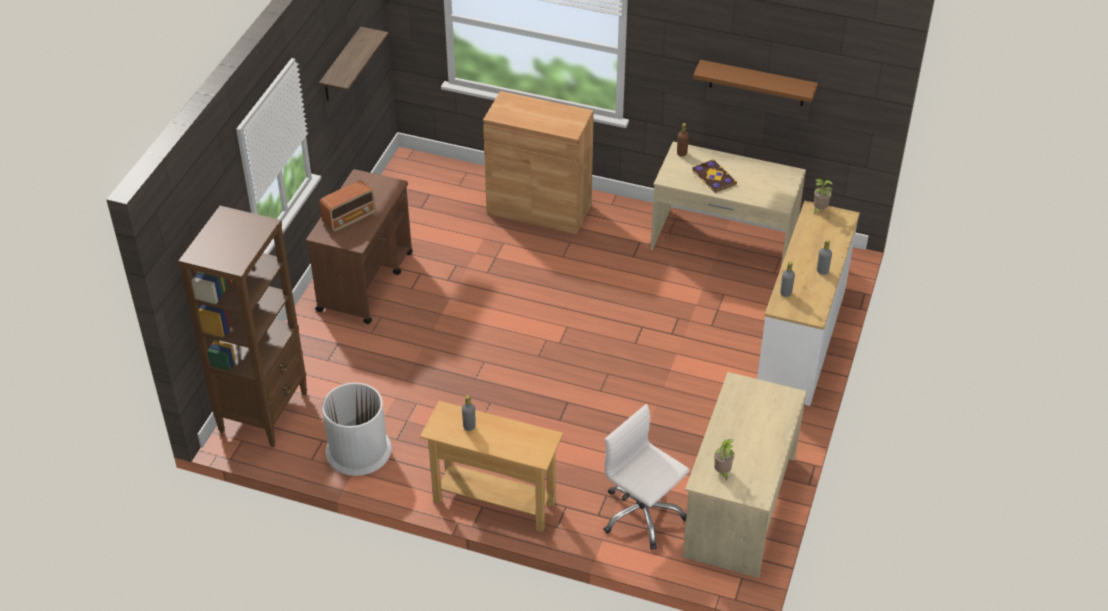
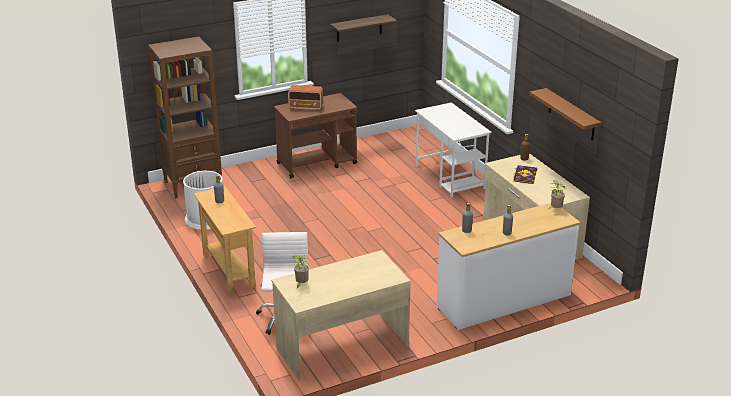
camera: 45 degrees right, 15 degrees down
brown cabinet [483,91,594,234] -> white desk [415,102,492,197]

